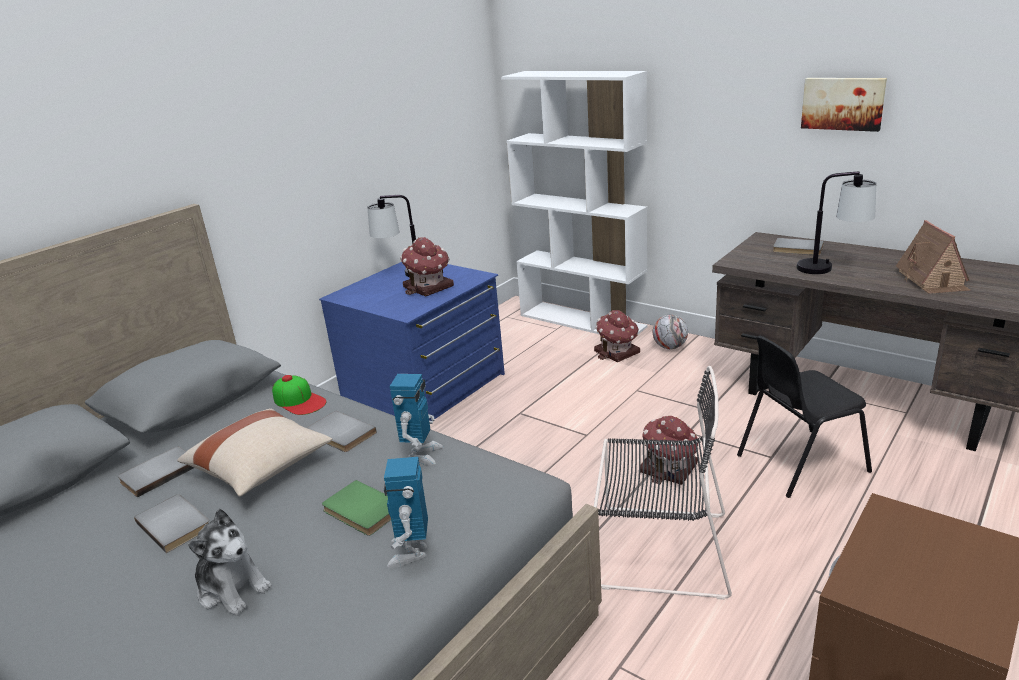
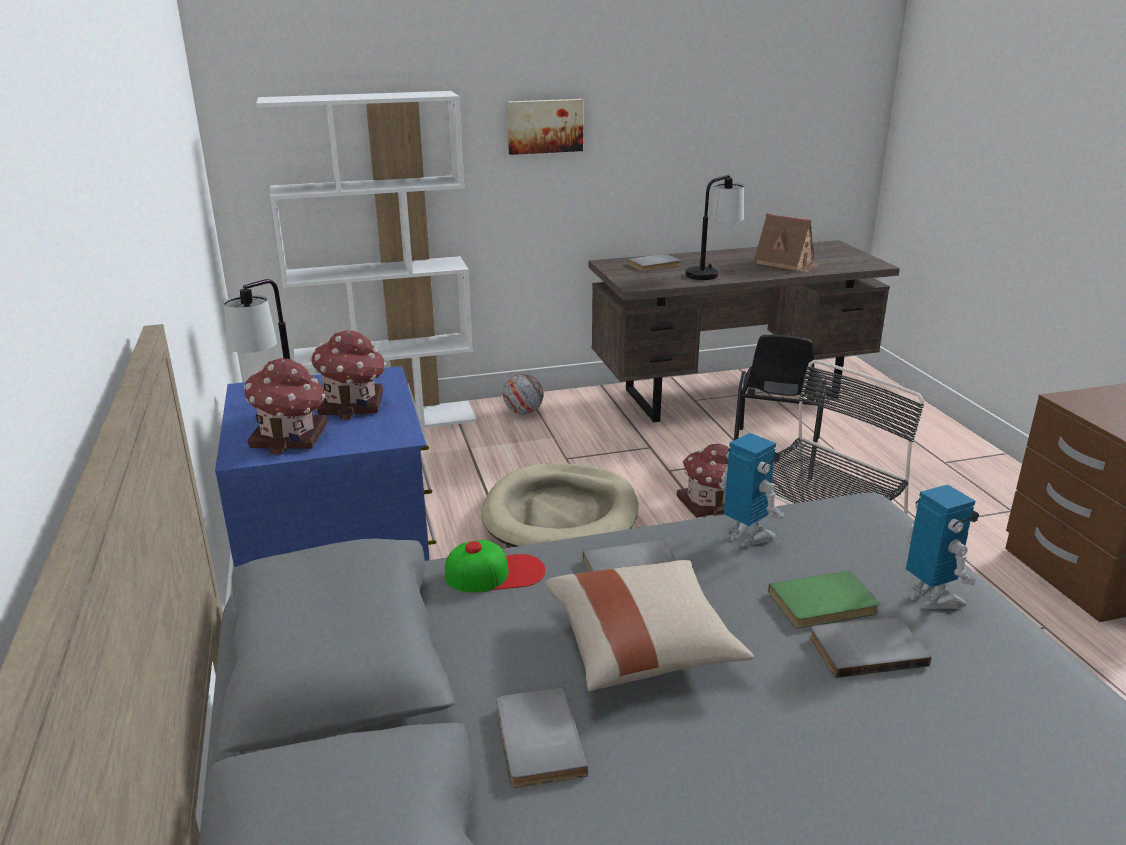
camera: 55 degrees left, 0 degrees up
grey book [134,494,209,553] -> grey book moved to [810,616,931,678]
plush toy [188,509,272,615] -> none
toy robot [384,457,428,568] -> toy robot turned 150 degrees counterclockwise [906,484,979,609]
toy house [594,310,640,362] -> toy house moved to [244,358,327,455]
picture [801,78,887,132] -> picture moved to [507,99,583,155]
none -> beige dog bed [482,463,638,547]

